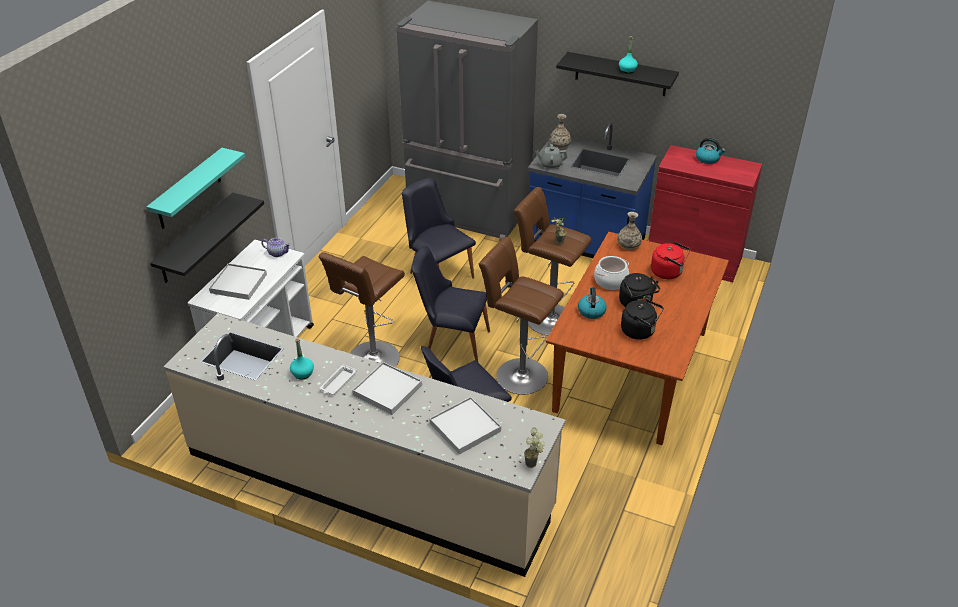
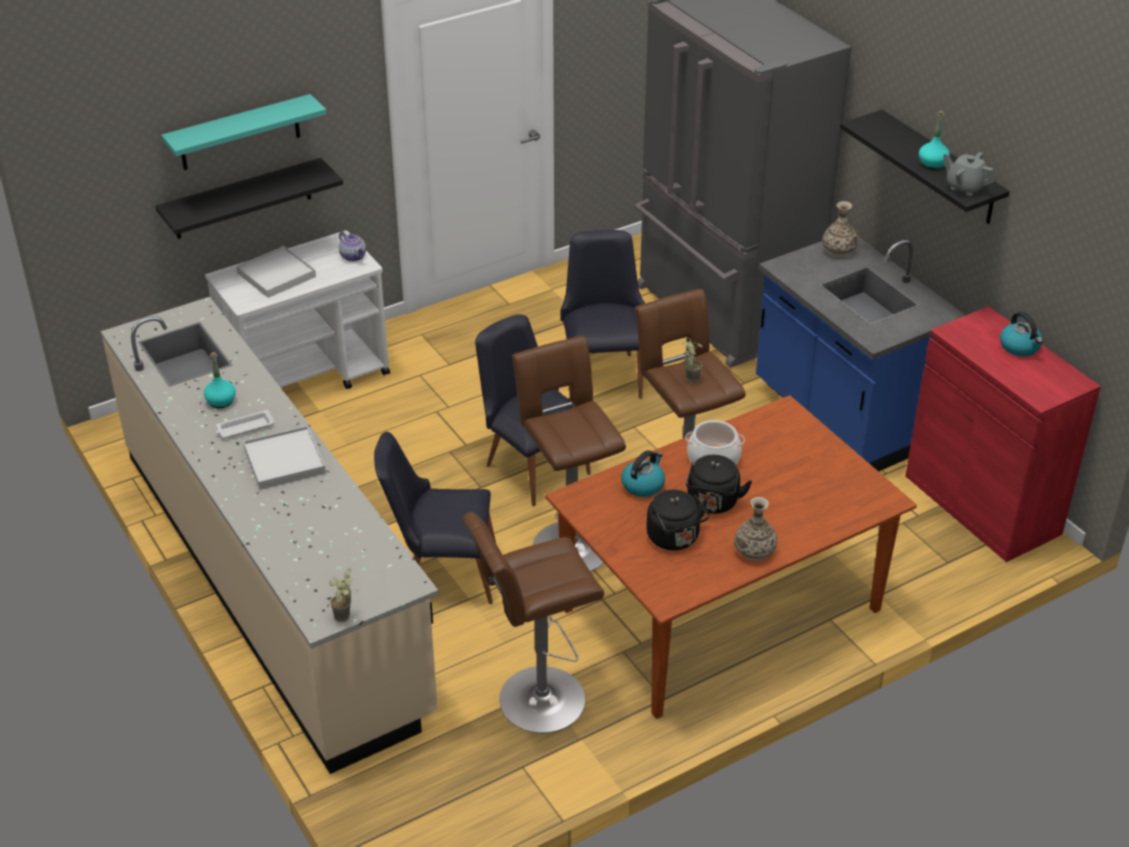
camera: 35 degrees right, 0 degrees up
brown stool [319,252,405,367] -> brown stool moved to [463,512,604,733]
white tray [429,397,501,455] -> none
grey teapot [535,144,567,169] -> grey teapot moved to [943,152,995,196]
vase [617,212,642,250] -> vase moved to [734,497,777,561]
red kettle [651,241,690,279] -> none

